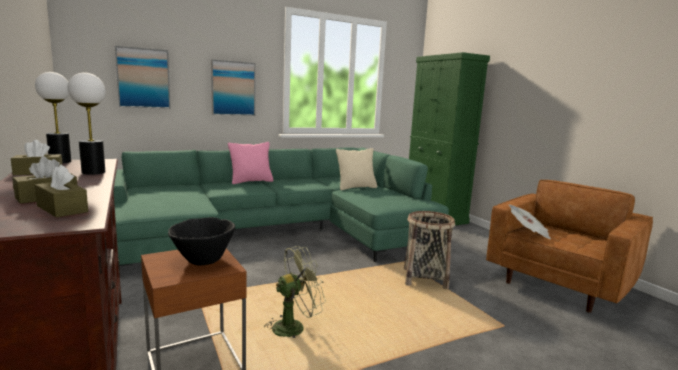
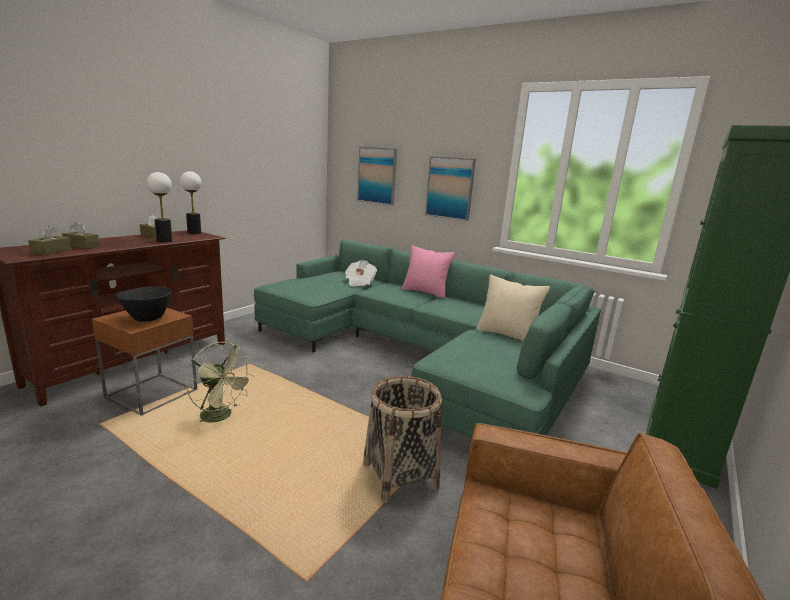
camera: 60 degrees right, 5 degrees up
newspaper [509,204,551,239] -> newspaper moved to [345,260,377,286]

